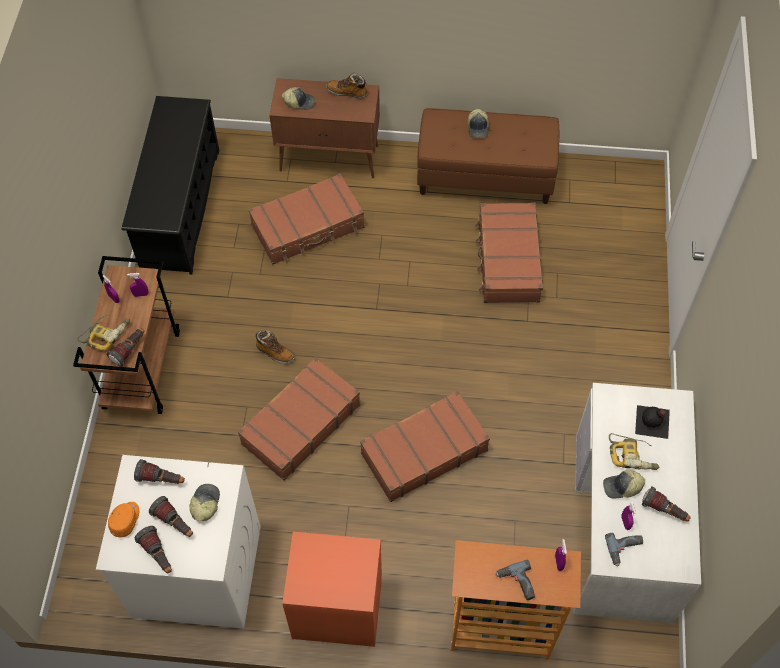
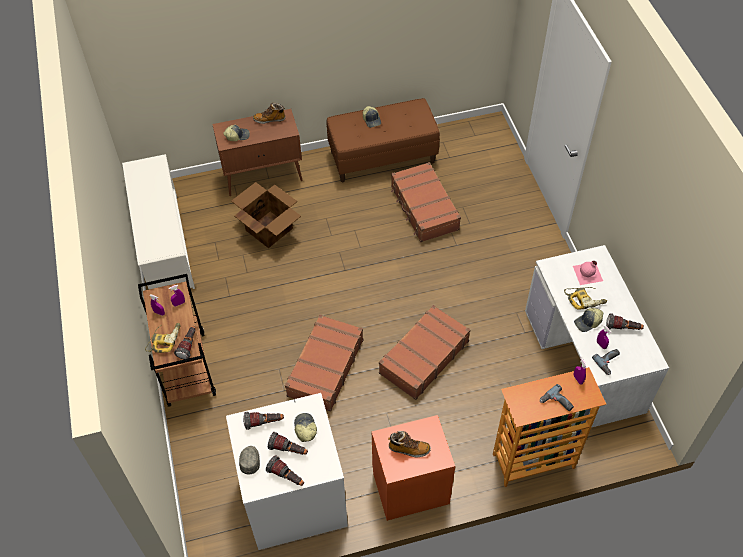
camera: 20 degrees left, 5 degrees down
orange cap [108,502,139,537] -> grey cap [239,446,260,475]
black shoe rack [121,96,219,275] -> white shoe rack [122,154,195,289]
brown suitcase [249,173,364,264] -> cardboard box [231,182,301,248]
boot [255,330,295,364] -> boot moved to [388,431,431,457]
black bottle [635,405,670,439] -> pink bottle [573,261,603,285]

